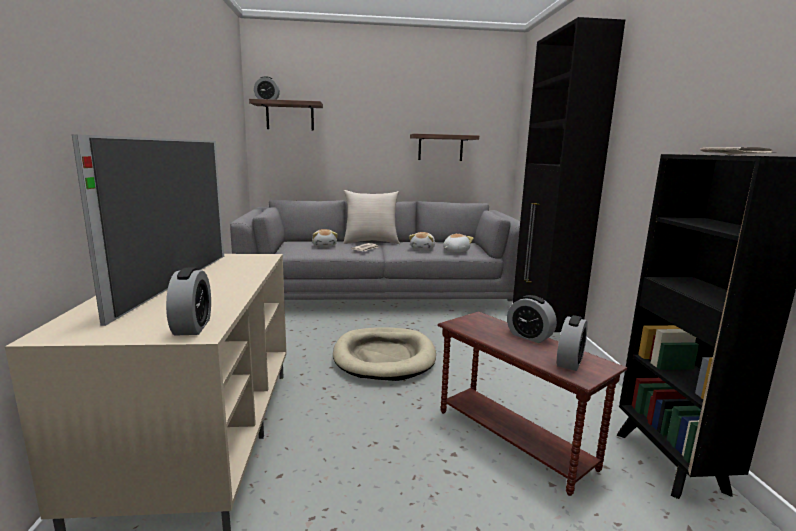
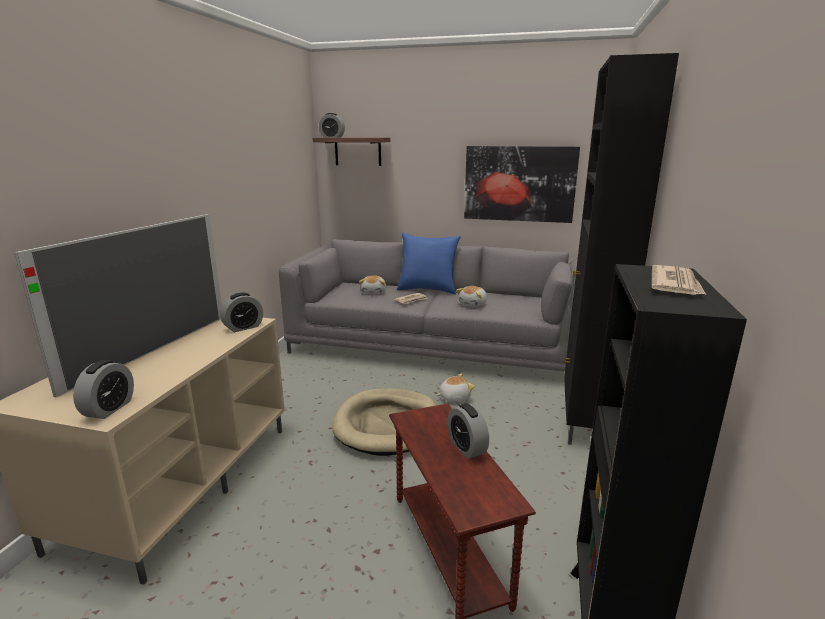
camera: 20 degrees right, 5 degrees up
beige pillow [343,190,400,244] -> blue pillow [397,233,461,295]
shelf [410,134,479,161] -> picture [464,146,580,223]
plush toy [443,234,474,252] -> plush toy moved to [437,374,475,402]
alarm clock [557,315,588,371] -> alarm clock moved to [220,293,263,332]

